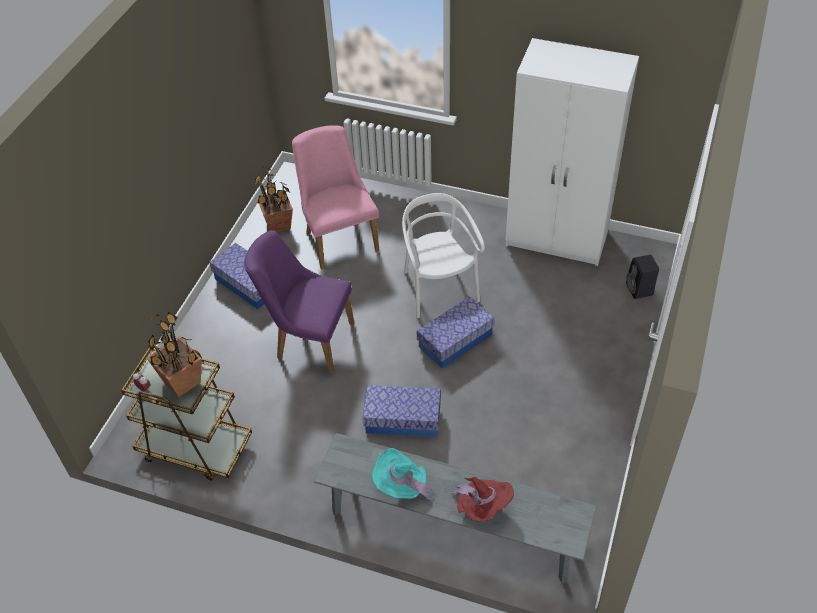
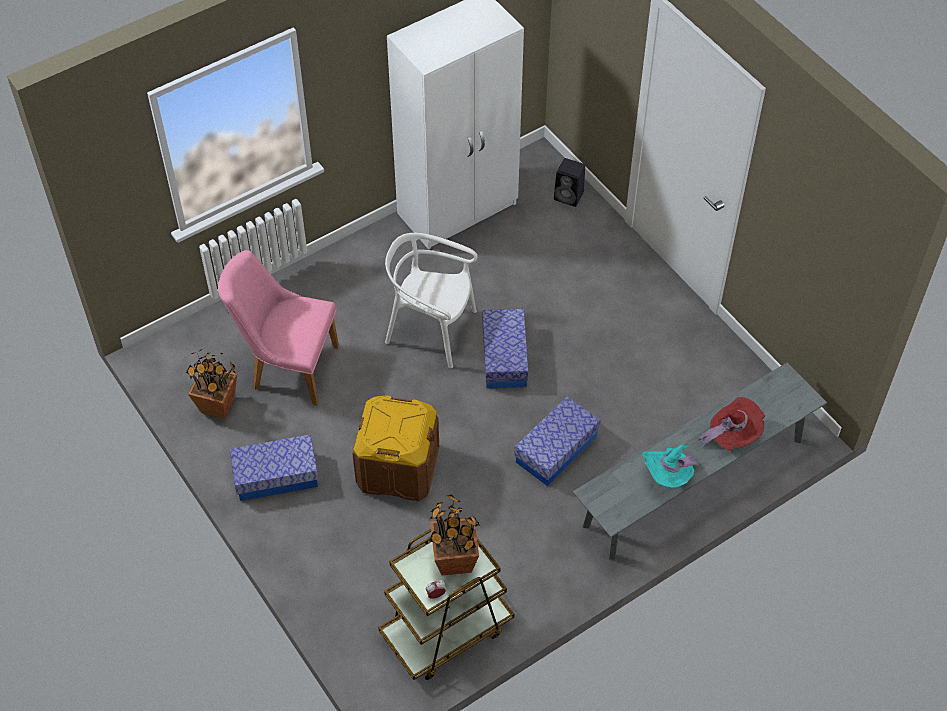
camera: 55 degrees left, 5 degrees up
purple chair [244,230,354,374] -> brown storage box [352,395,439,501]

